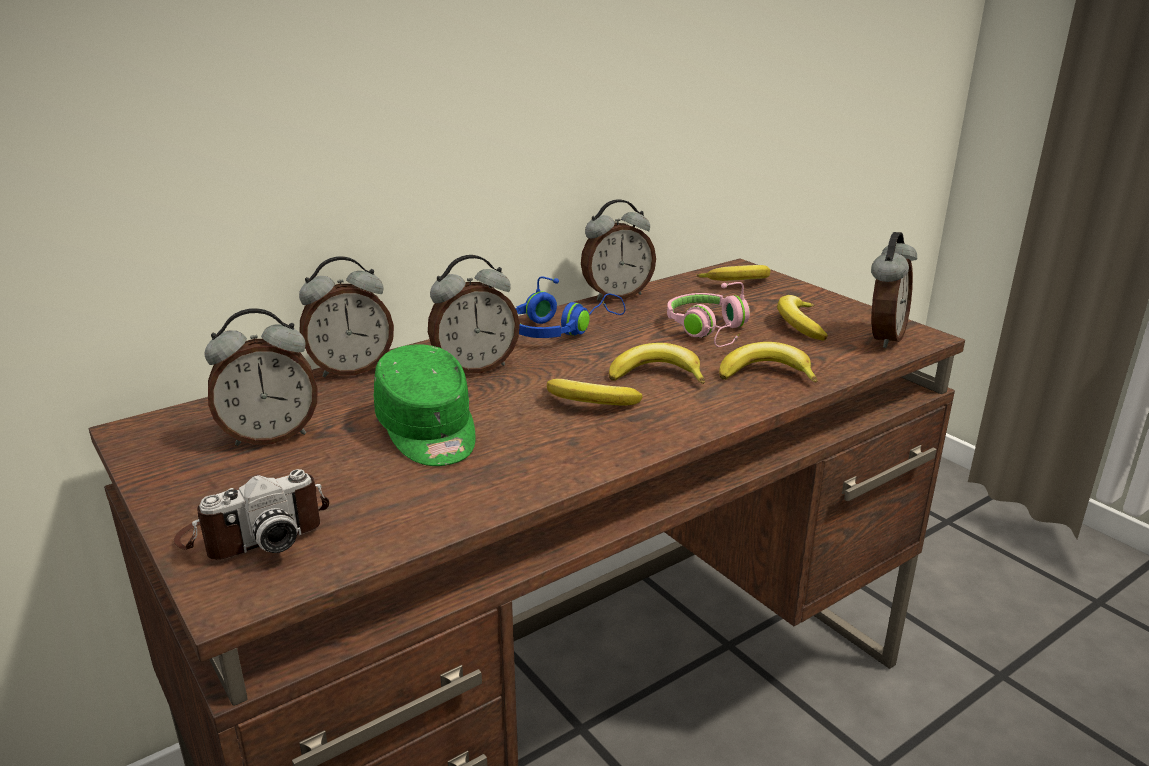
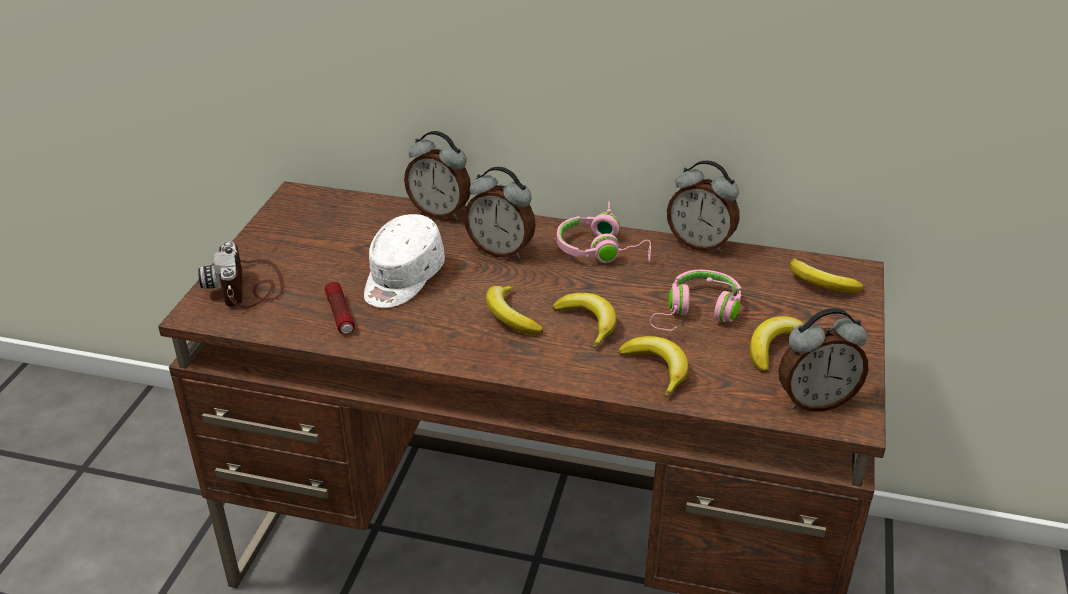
camera: 50 degrees right, 10 degrees up
camera [174,469,330,560] -> camera turned 60 degrees clockwise [198,241,284,309]
alarm clock [205,308,318,446] -> none
green cap [374,344,476,466] -> white cap [364,214,445,308]
blue headphones [515,277,625,338] -> pink headphones [557,202,651,263]
none -> flashlight [325,282,355,334]

